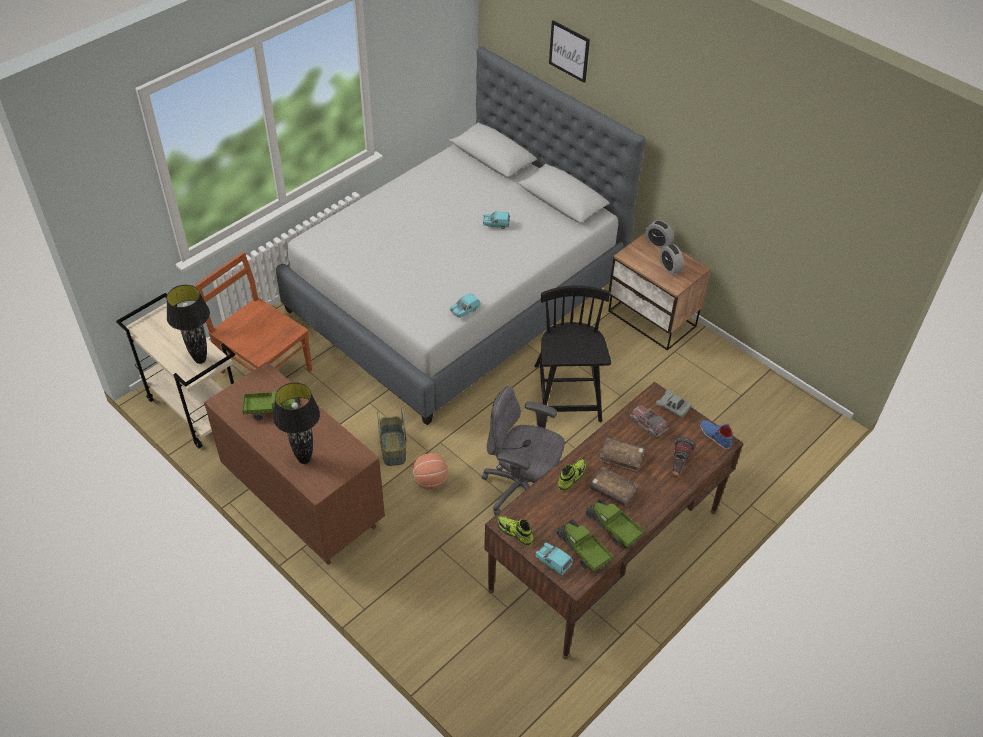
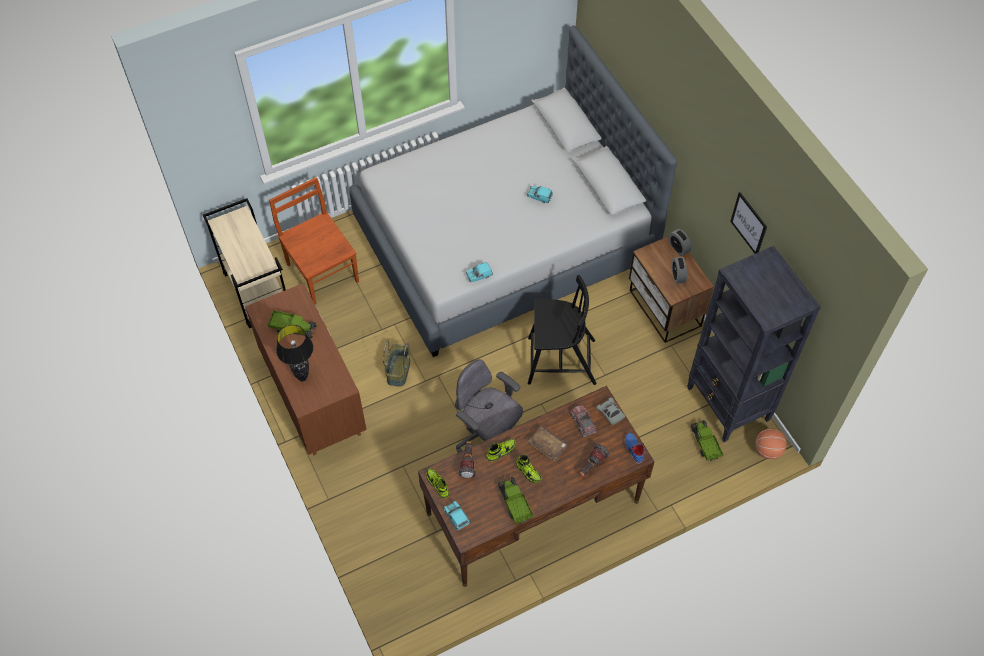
camera: 20 degrees right, 10 degrees up
black table lamp [166,285,210,364] -> none
basketball [412,453,448,490] -> basketball moved to [755,428,787,459]
black chair [534,285,611,422] -> black chair turned 75 degrees clockwise [528,275,596,385]
picture [549,20,590,83] -> picture moved to [730,192,767,254]
toy truck [556,519,613,572] -> toy truck moved to [691,420,723,461]
brown book [590,467,638,506] -> shoe [516,455,542,484]
none -> flashlight [458,441,476,478]
none -> black bookcase [687,246,821,442]

